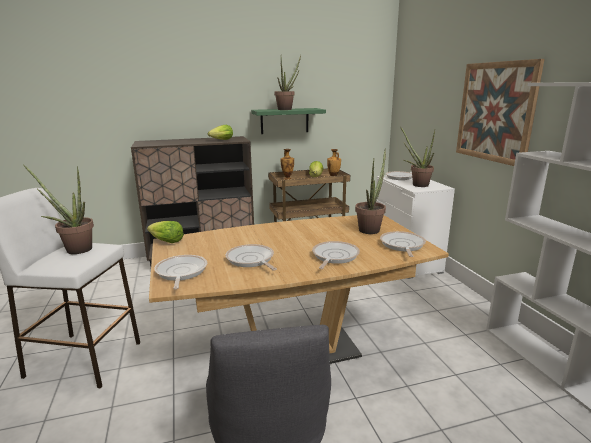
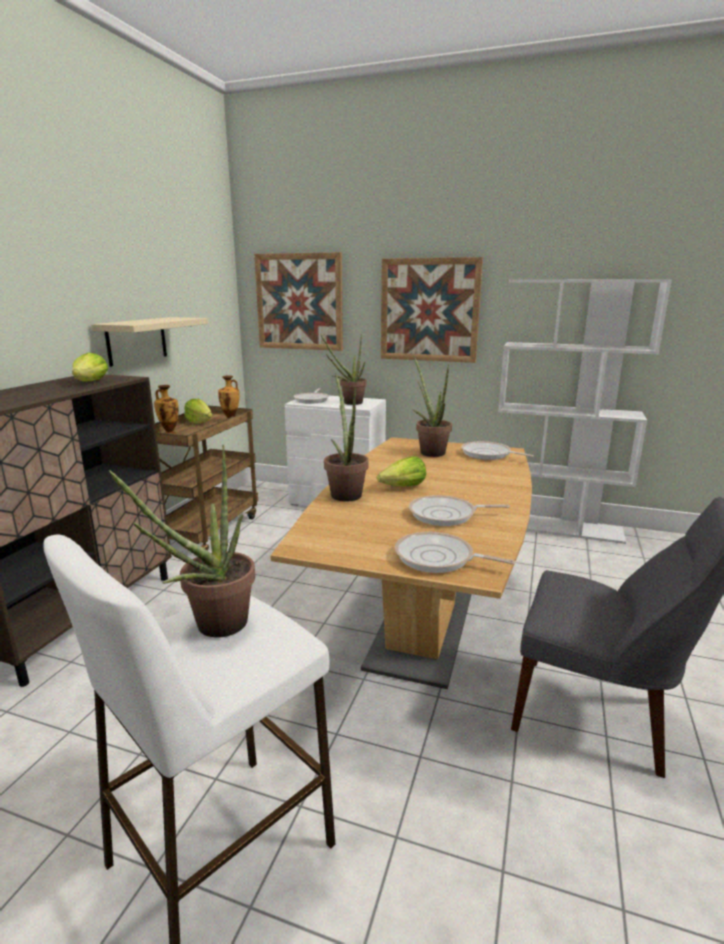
camera: 55 degrees left, 0 degrees up
lettuce [147,221,184,243] -> lettuce moved to [377,456,426,486]
green shelf [251,108,326,134] -> beige shelf [91,317,208,367]
potted plant [274,55,301,110] -> potted plant moved to [324,373,368,502]
frying pan [312,241,360,269] -> none
none -> picture [254,252,343,351]

